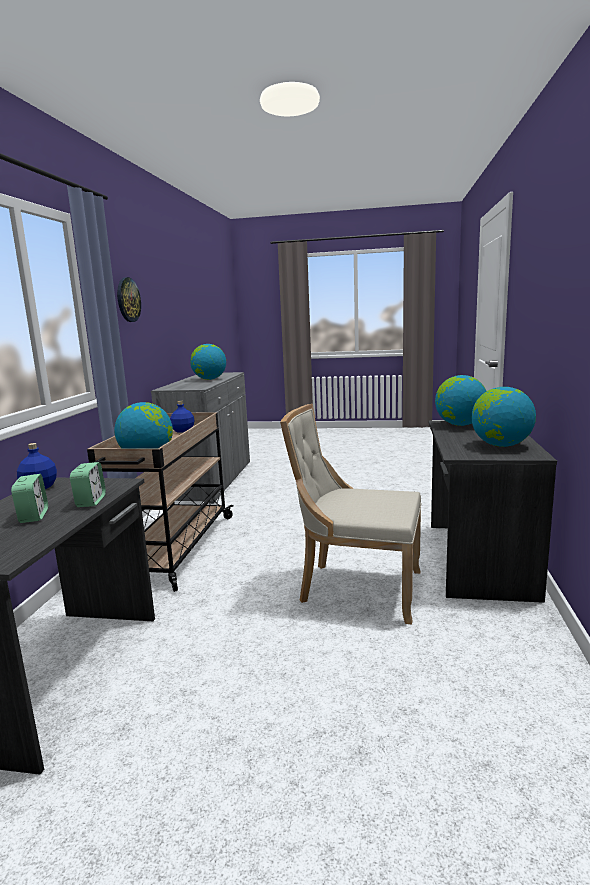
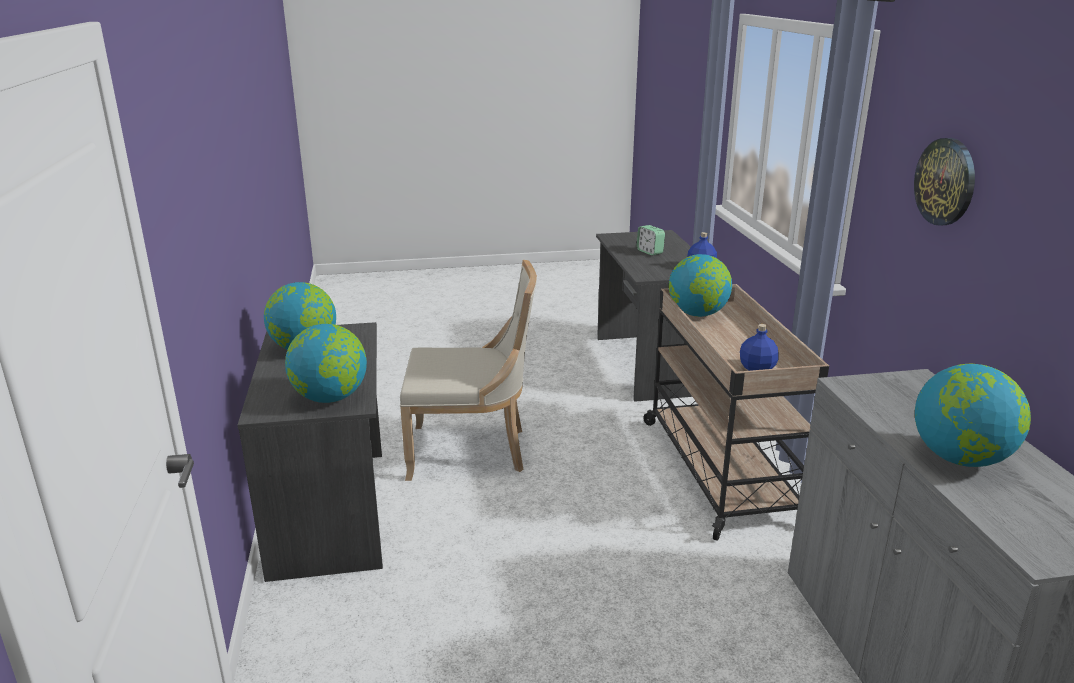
camera: 160 degrees right, 10 degrees up
alarm clock [70,462,106,507] -> none

